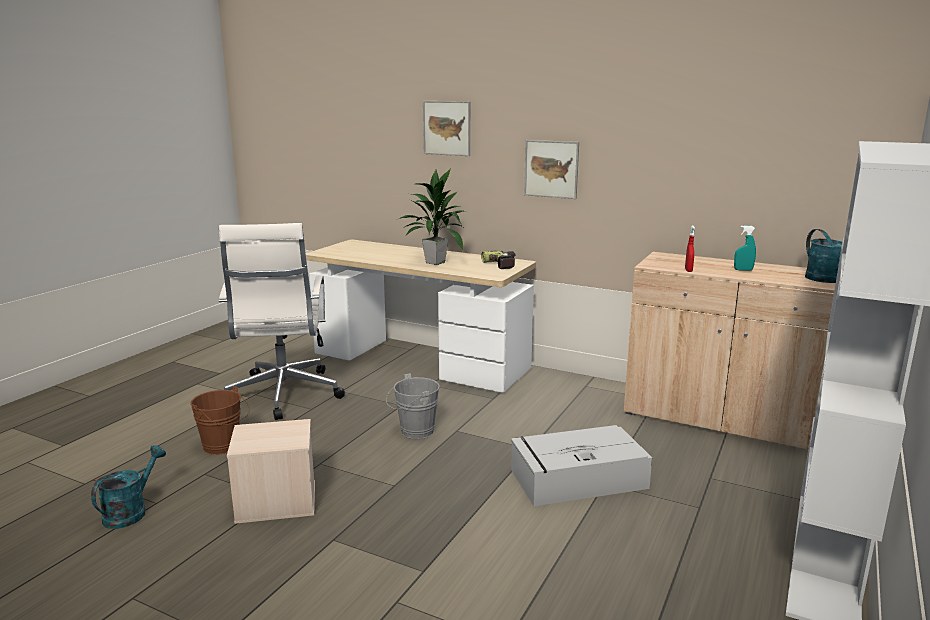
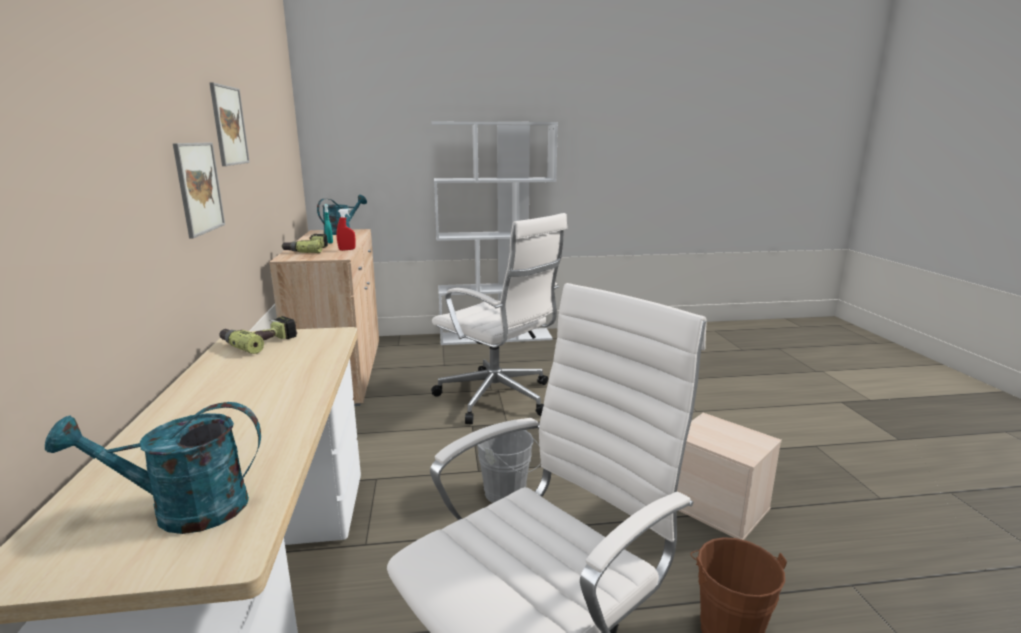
camera: 125 degrees left, 0 degrees up
turquoise watering can [91,445,166,529] -> turquoise watering can moved to [45,402,261,534]
potted plant [399,168,465,265] -> none
picture [423,101,470,156] -> picture moved to [209,82,250,166]
grey storage box [511,425,652,506] -> white office chair [431,213,568,424]
none -> power drill [282,234,328,253]

